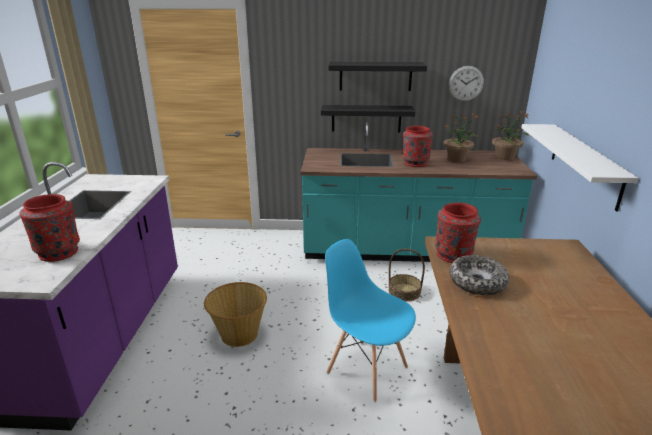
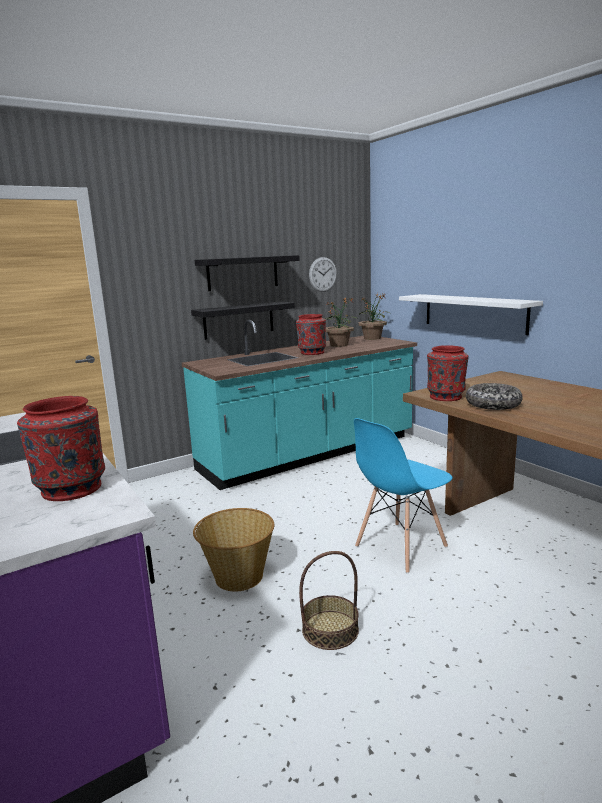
camera: 35 degrees left, 10 degrees down
blue chair [325,239,416,402] -> blue chair turned 45 degrees counterclockwise [354,418,453,574]
basket [389,249,425,302] -> basket moved to [299,551,359,650]

